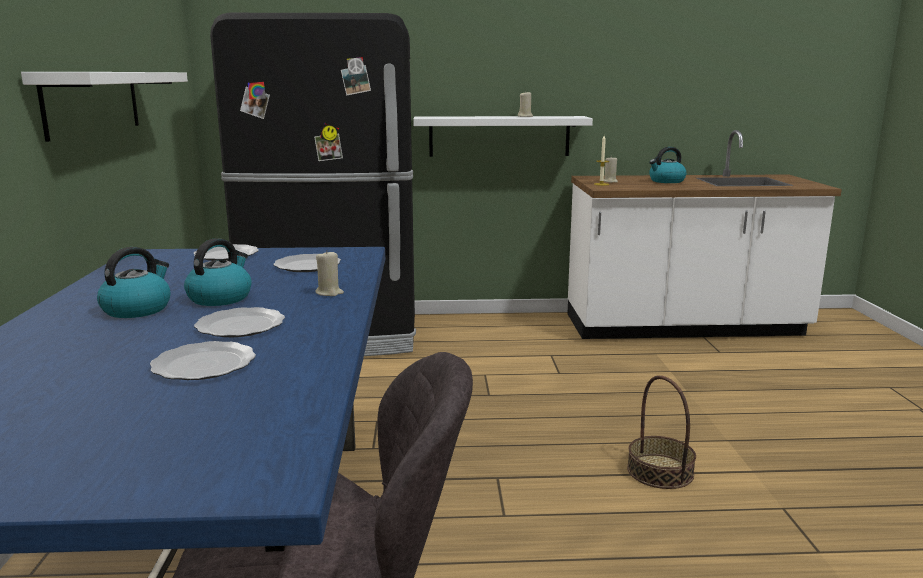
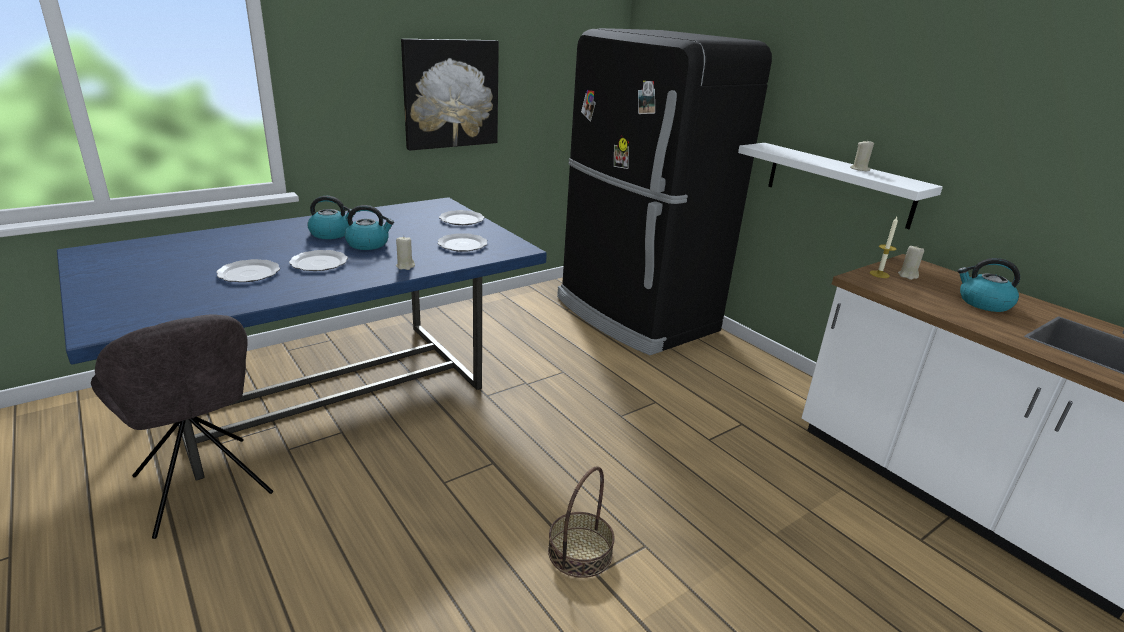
camera: 55 degrees right, 10 degrees up
white shelf [21,72,188,142] -> picture [401,39,499,151]

